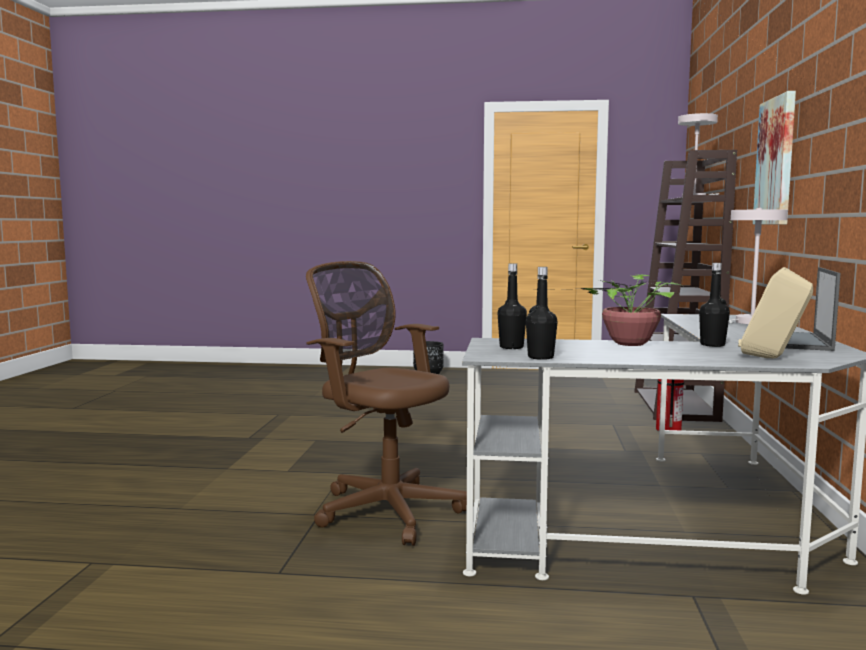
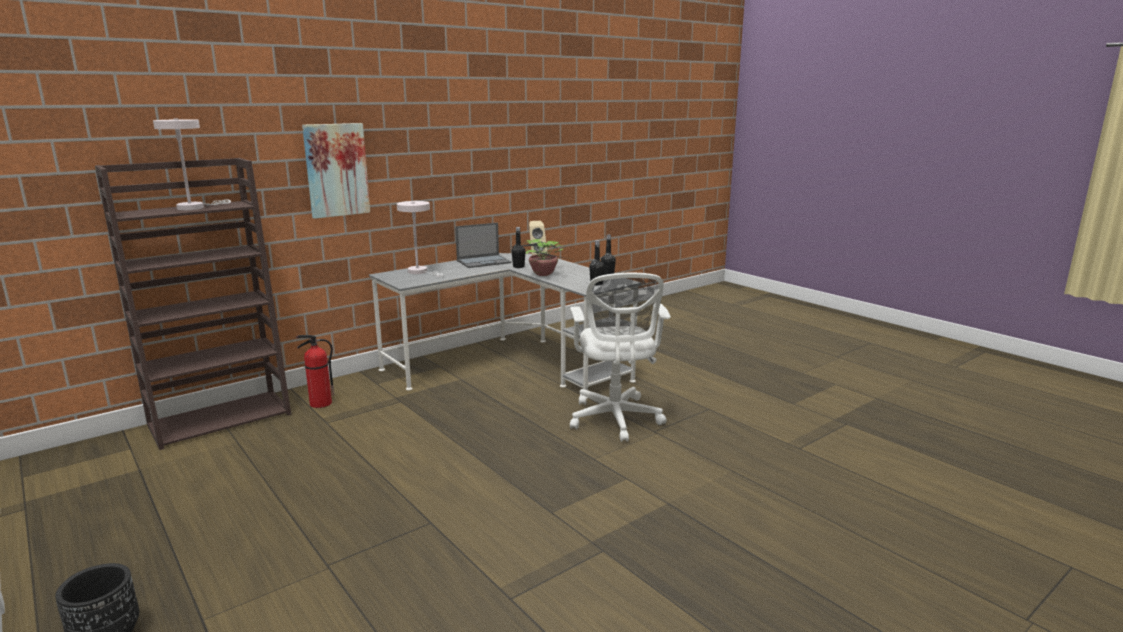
camera: 135 degrees left, 10 degrees up
brown office chair [306,261,467,546] -> white office chair [570,273,671,442]

